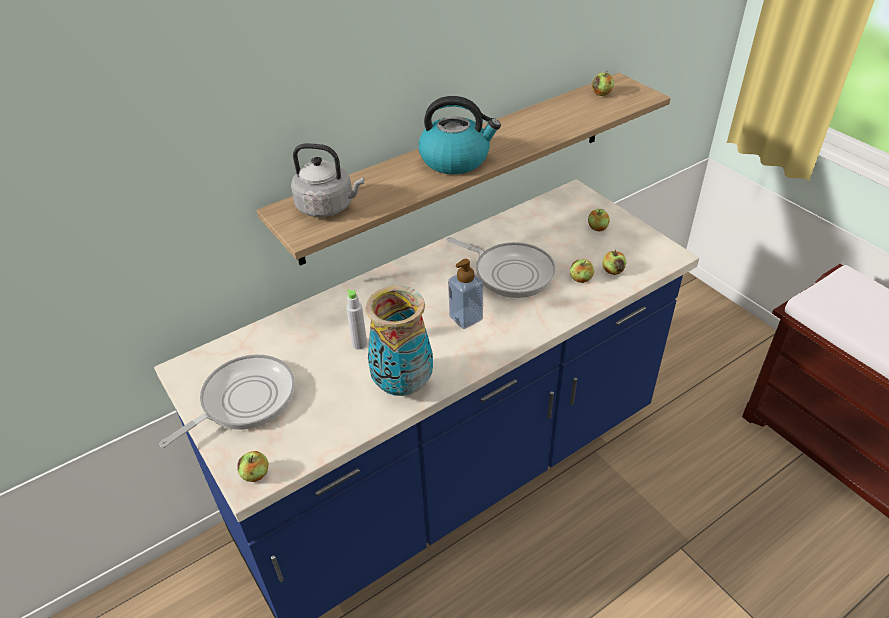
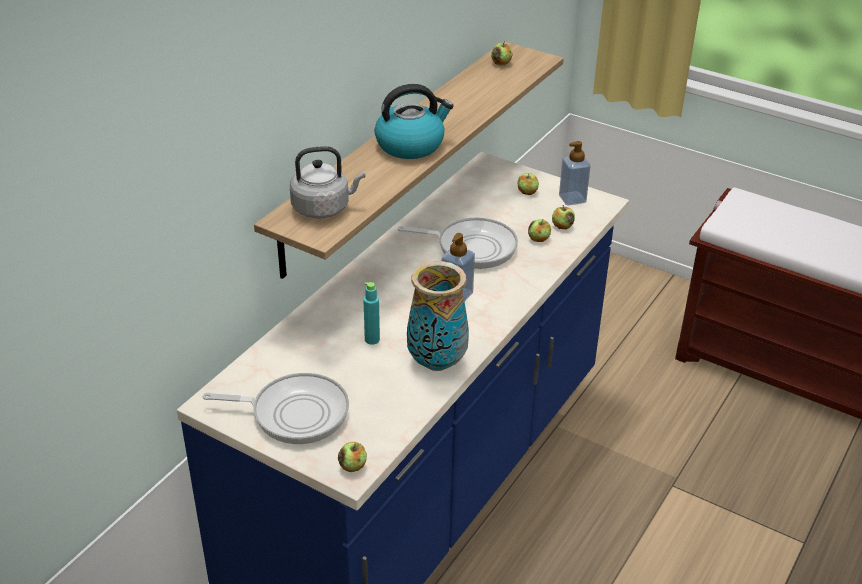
camera: 25 degrees left, 5 degrees down
frying pan [159,354,295,448] -> frying pan turned 75 degrees clockwise [203,373,349,444]
grey bottle [346,289,367,350] -> turquoise bottle [363,282,380,345]
none -> soap dispenser [559,141,591,205]

